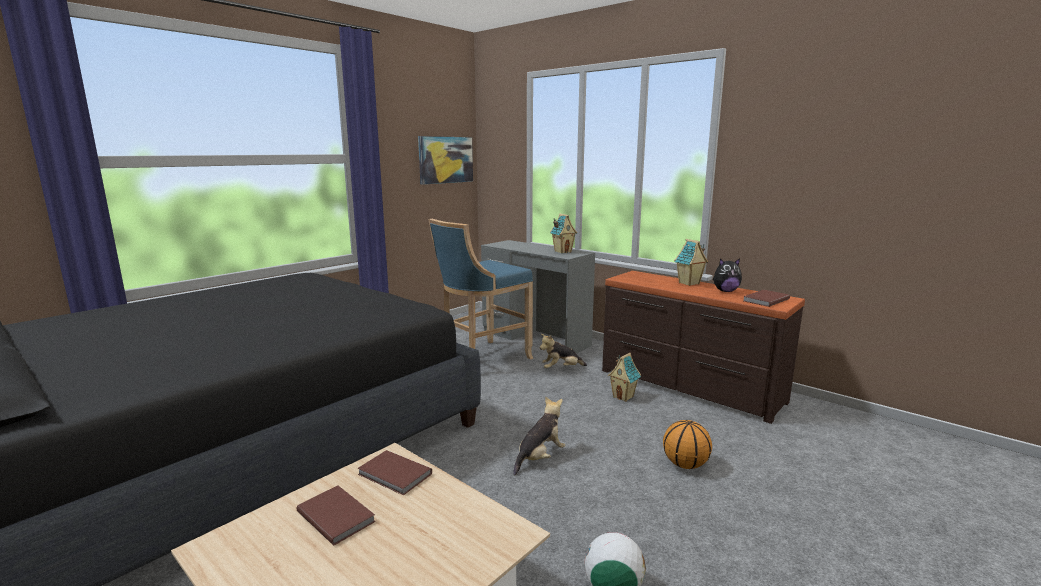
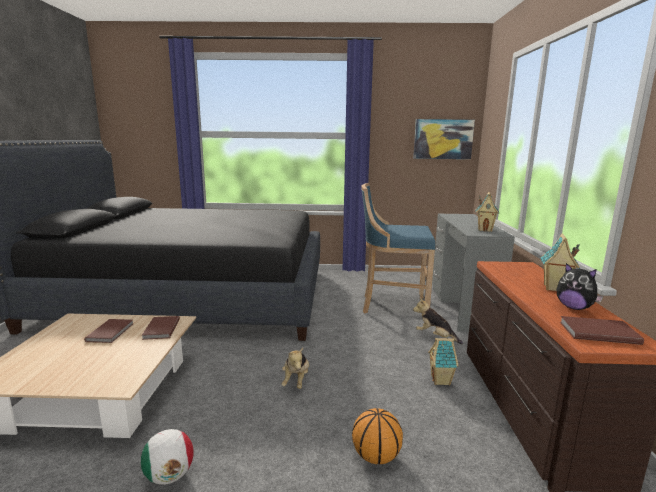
camera: 50 degrees right, 0 degrees up
plush toy [513,397,565,476] -> plush toy turned 90 degrees clockwise [281,348,309,389]

